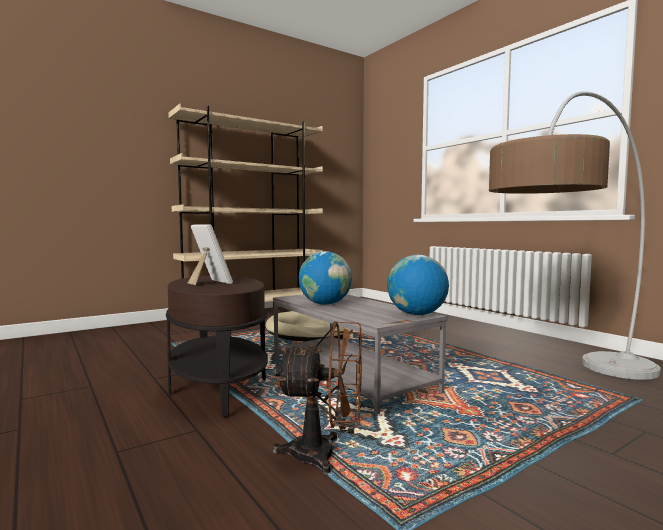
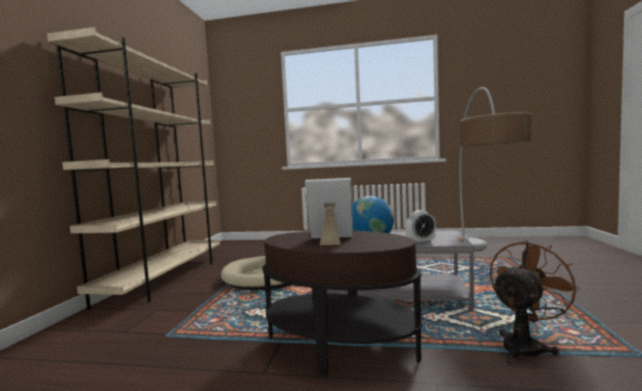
camera: 45 degrees left, 0 degrees up
globe [387,255,449,315] -> none
none -> alarm clock [406,210,436,244]

